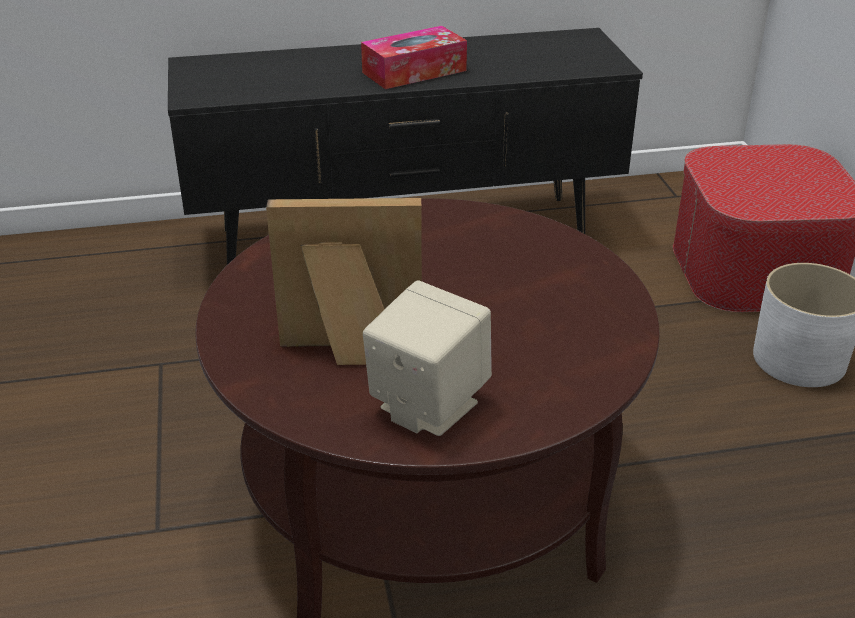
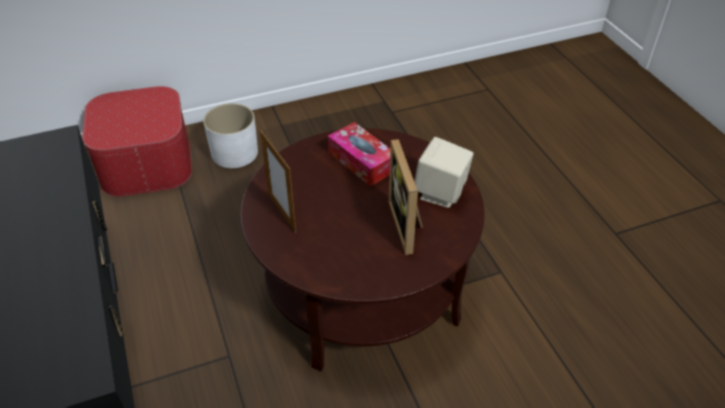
camera: 100 degrees left, 10 degrees up
tissue box [361,26,467,89] -> tissue box moved to [328,122,391,187]
none -> picture frame [260,130,296,233]

